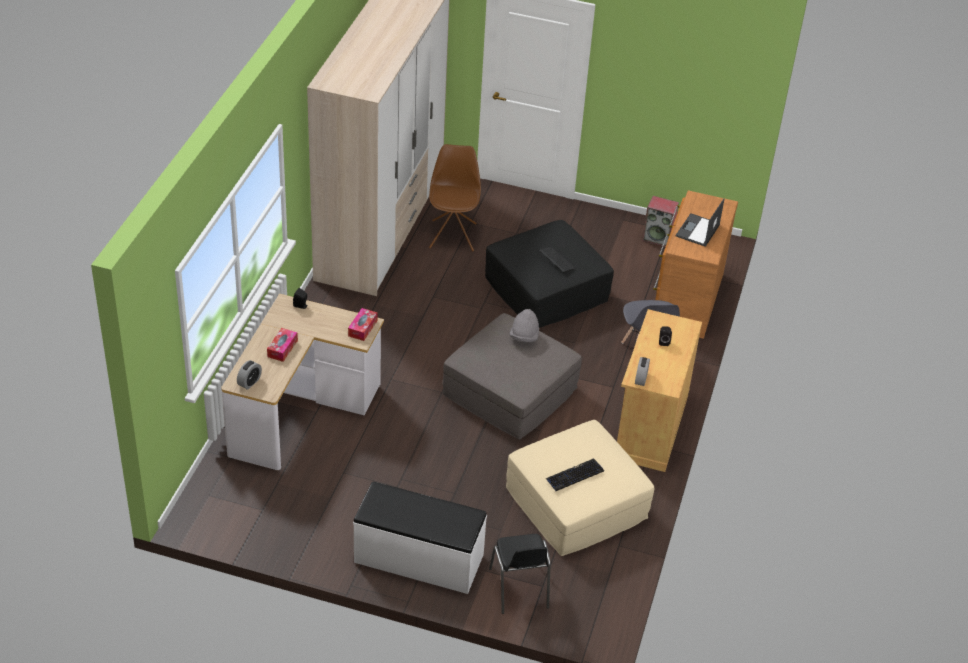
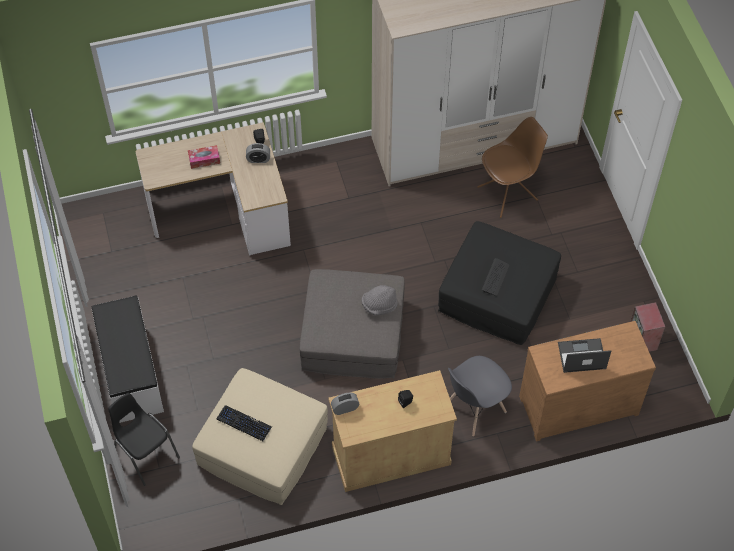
camera: 60 degrees right, 15 degrees up
alarm clock [237,360,262,390] -> alarm clock moved to [246,143,270,163]
tissue box [348,308,377,341] -> none
black chair [489,534,551,614] -> black chair turned 90 degrees clockwise [108,393,180,486]

